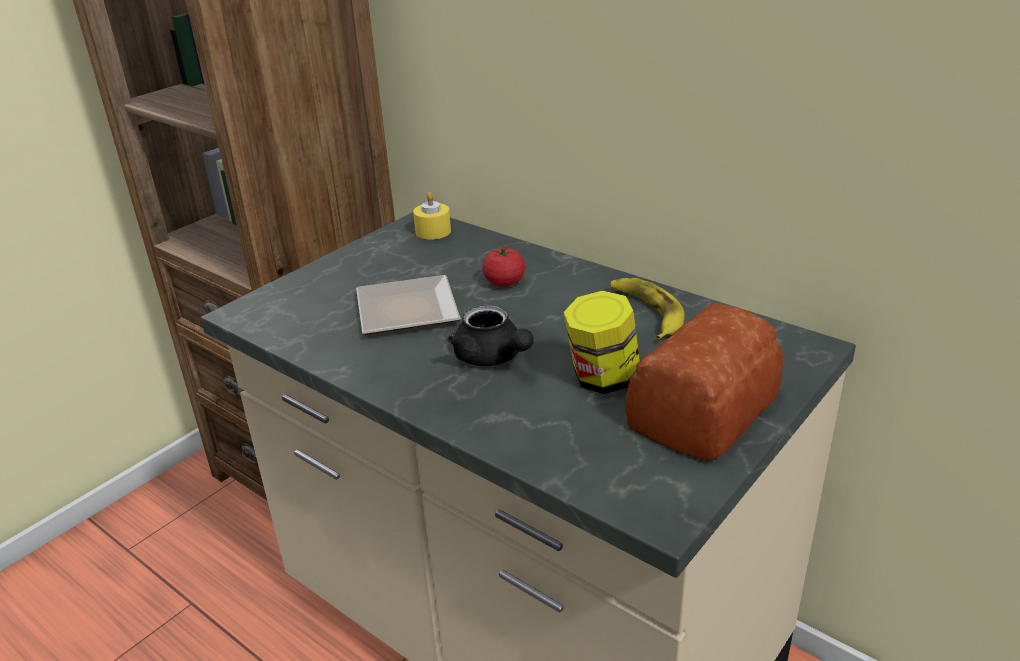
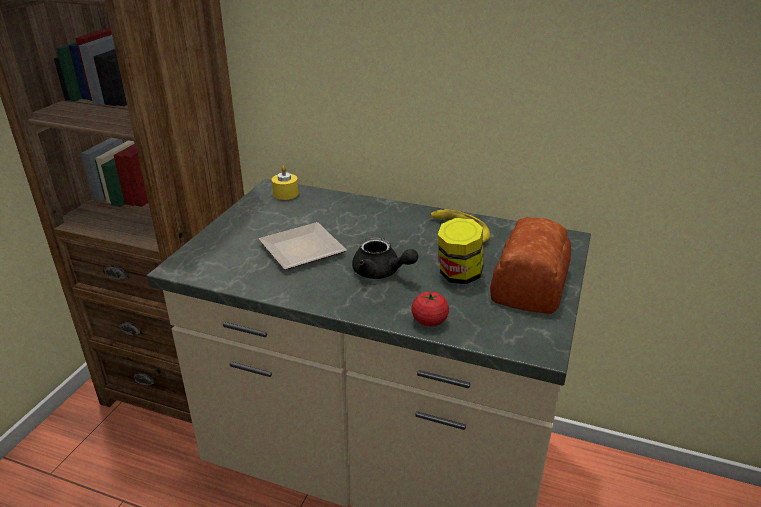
camera: 20 degrees left, 0 degrees up
tomato [483,247,525,287] -> tomato moved to [411,291,449,326]

